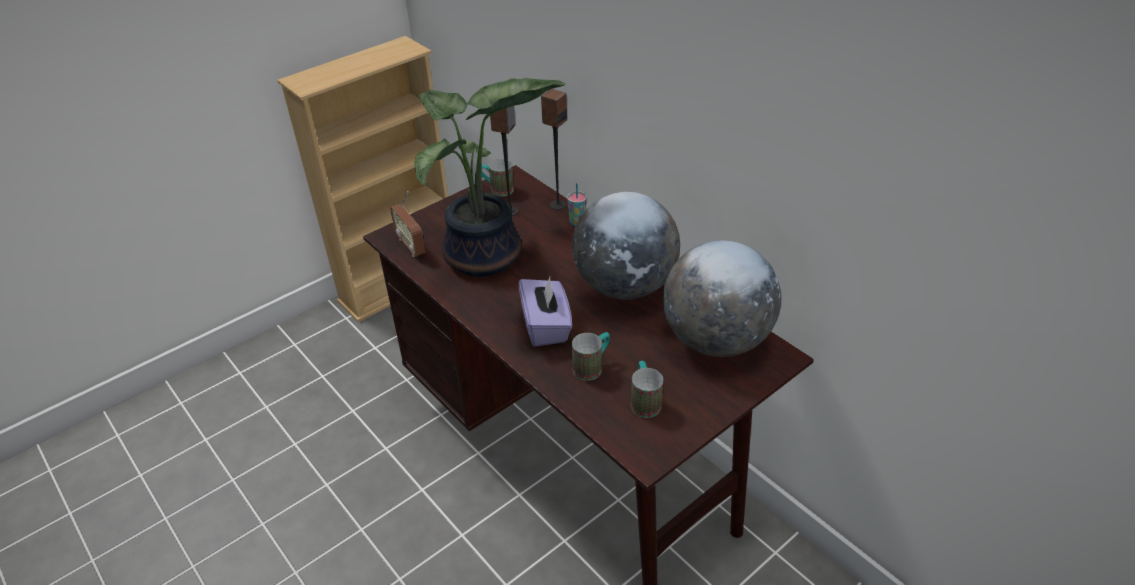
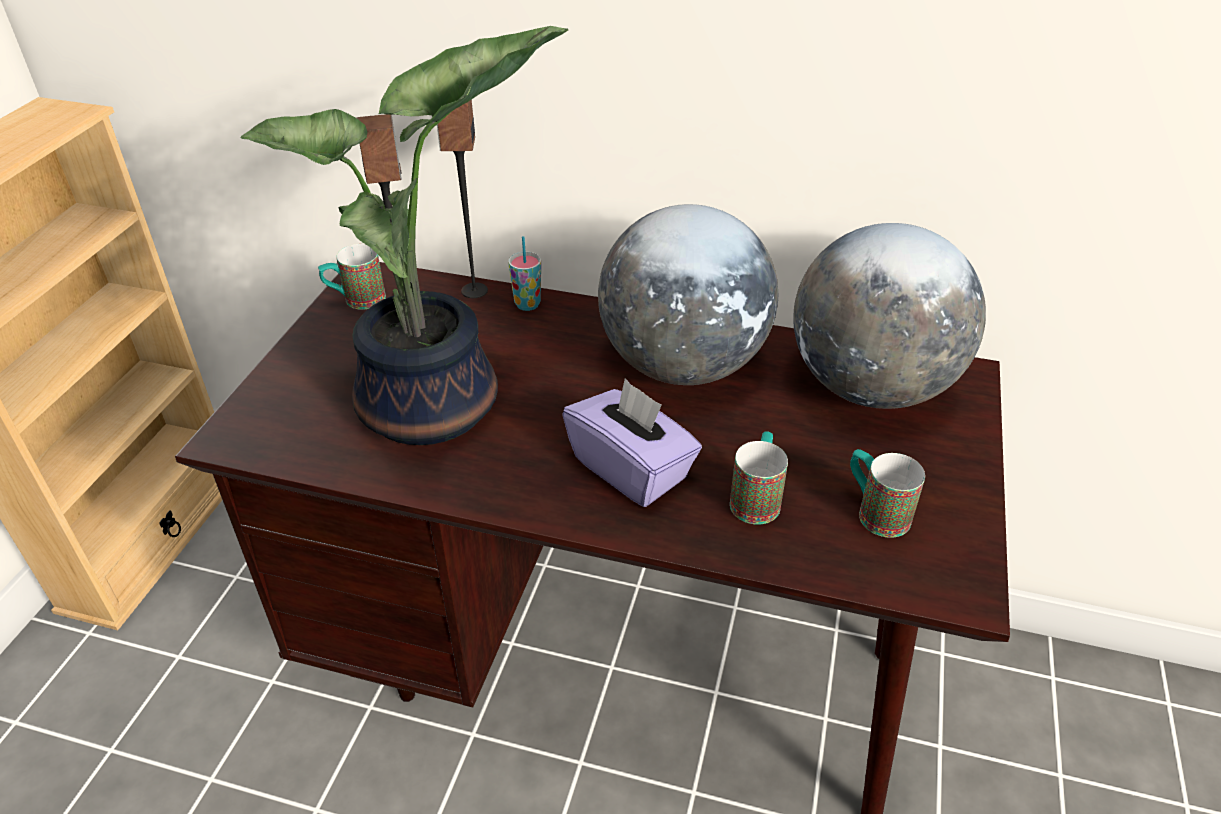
camera: 35 degrees left, 0 degrees up
radio [390,191,425,257] -> none

